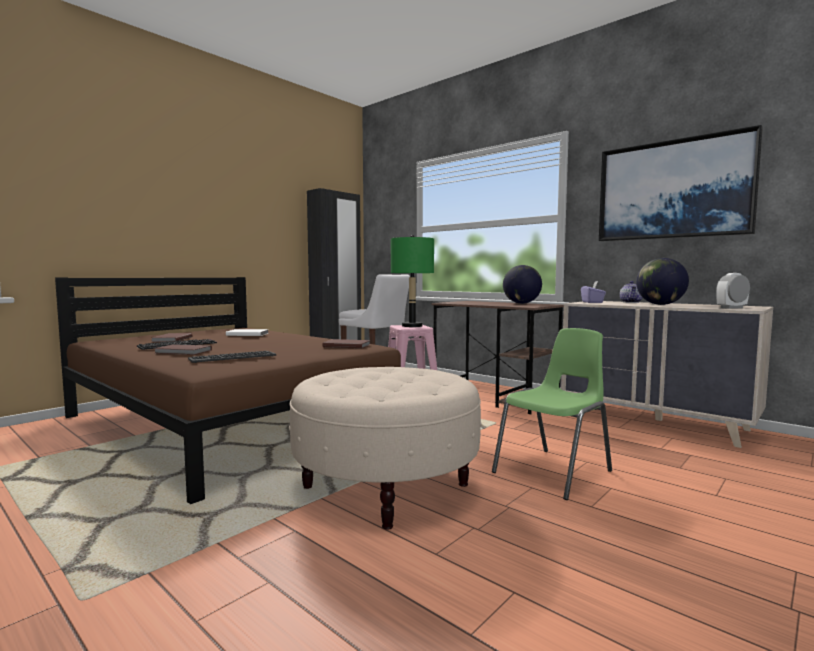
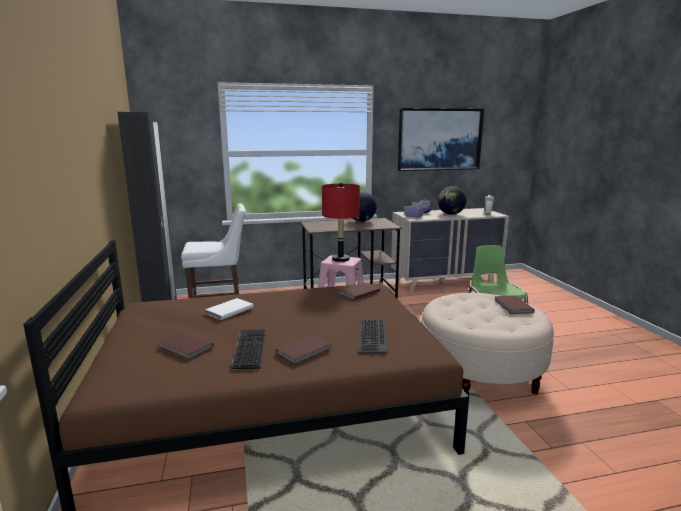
camera: 55 degrees left, 10 degrees up
green table lamp [391,235,434,327] -> red table lamp [322,183,360,262]
none -> brown book [494,295,535,314]

